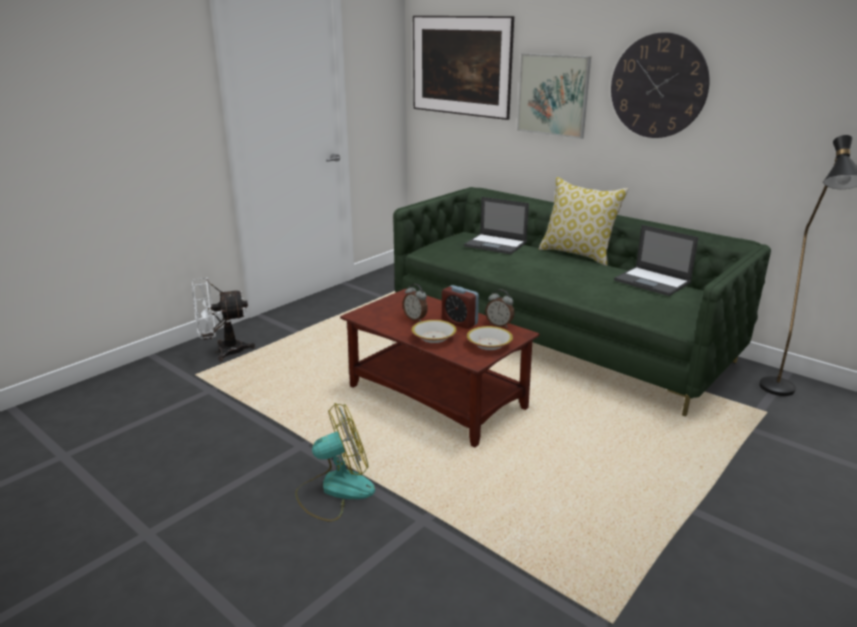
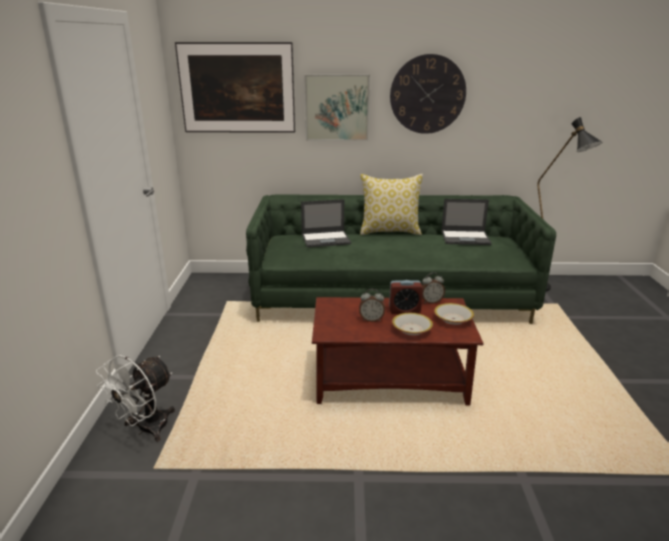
camera: 40 degrees left, 0 degrees up
fan [295,403,375,522] -> none

